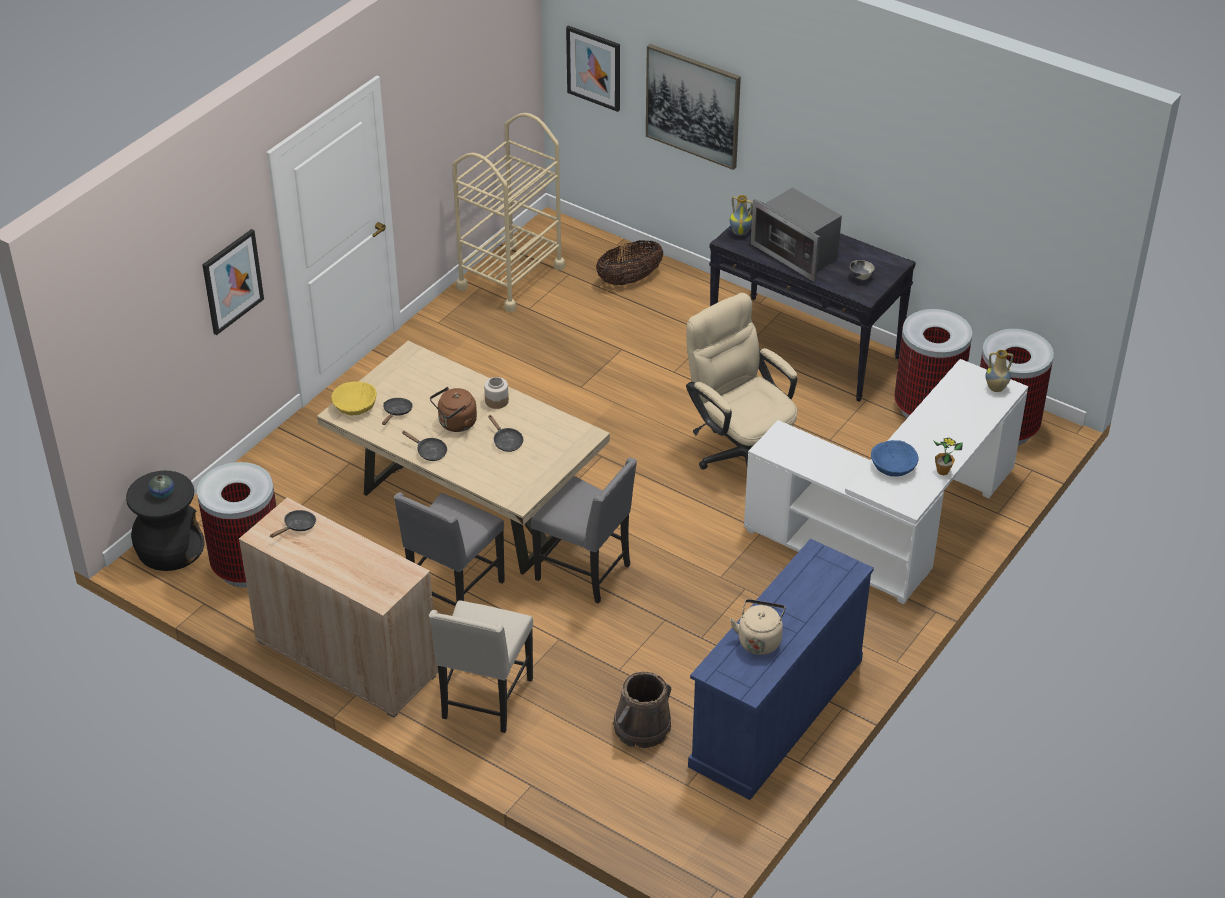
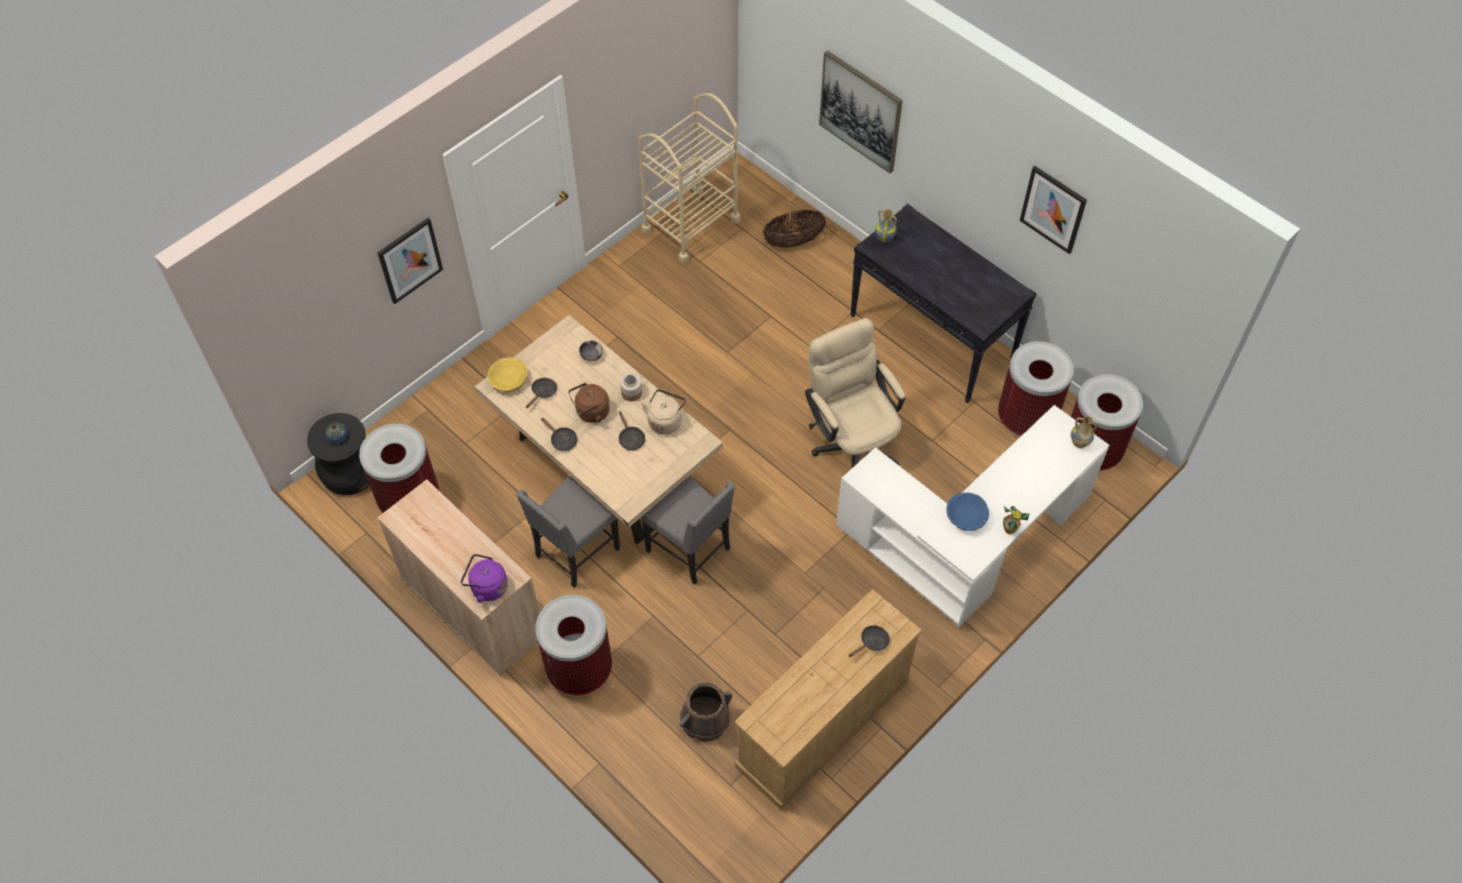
camera: 10 degrees right, 15 degrees up
black frying pan [270,510,316,538] -> black frying pan moved to [849,625,890,657]
beige chair [429,600,533,733] -> trash can [535,595,612,695]
picture [566,26,620,112] -> picture moved to [1020,166,1087,254]
blue dresser [688,539,874,800] -> beige dresser [734,589,922,810]
beige kettle [730,599,786,655] -> beige kettle moved to [641,389,686,435]
microwave [751,188,842,282] -> none
bowl [849,260,875,280] -> bowl moved to [579,340,603,361]
none -> purple kettle [461,554,508,602]

